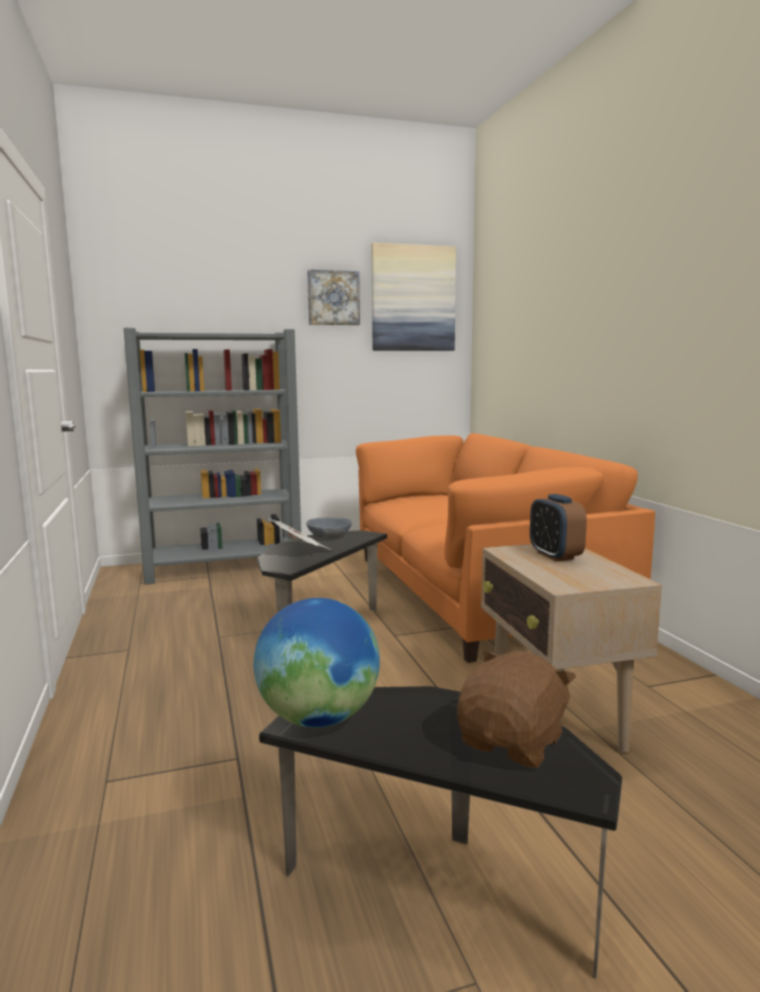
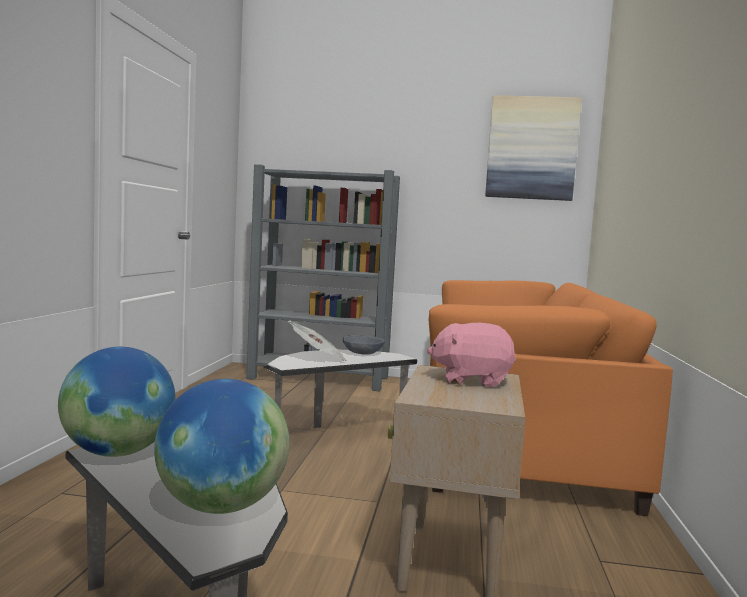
camera: 25 degrees right, 5 degrees down
picture [307,269,360,325] -> none
brown plush toy [457,650,576,768] -> globe [154,379,289,514]
alarm clock [530,494,587,561] -> pink plush toy [427,323,516,387]

